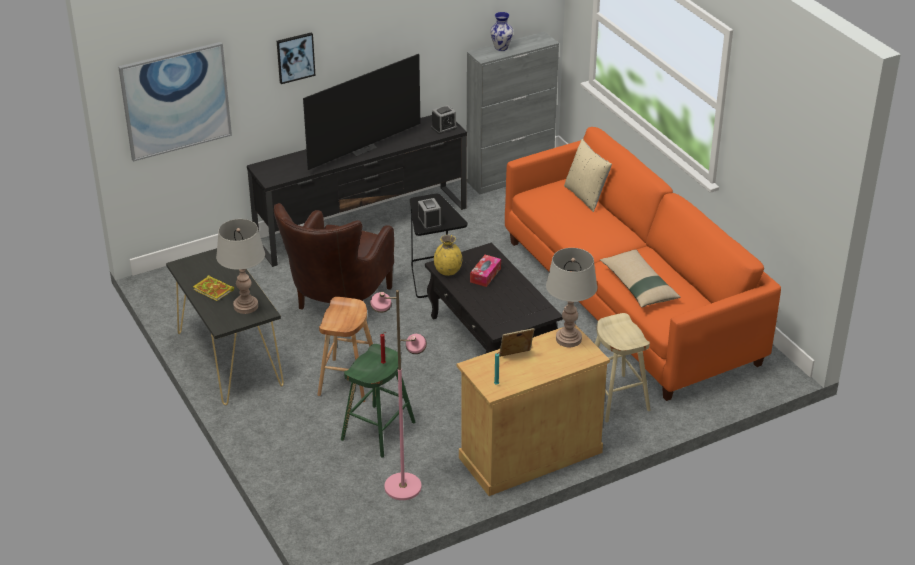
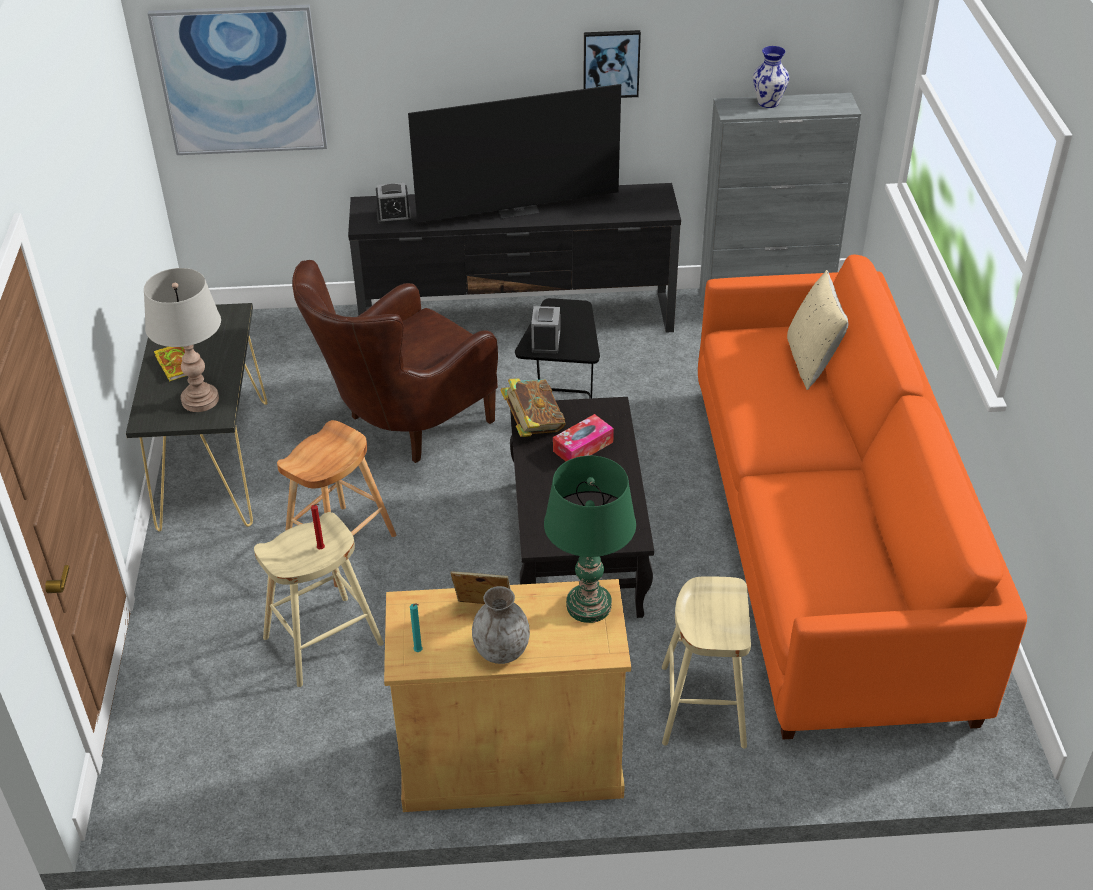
camera: 25 degrees right, 5 degrees up
picture [277,32,315,84] -> picture moved to [583,30,641,98]
green stool [341,344,415,457] -> beige stool [254,512,384,687]
pink floor lamp [370,290,427,500] -> none
alarm clock [431,105,457,134] -> alarm clock moved to [376,183,411,224]
yellow vase [434,235,462,276] -> book [500,378,566,437]
grey table lamp [546,248,597,347] -> green table lamp [544,456,636,623]
beige pillow [600,250,681,308] -> none
none -> grey vase [472,586,530,664]

